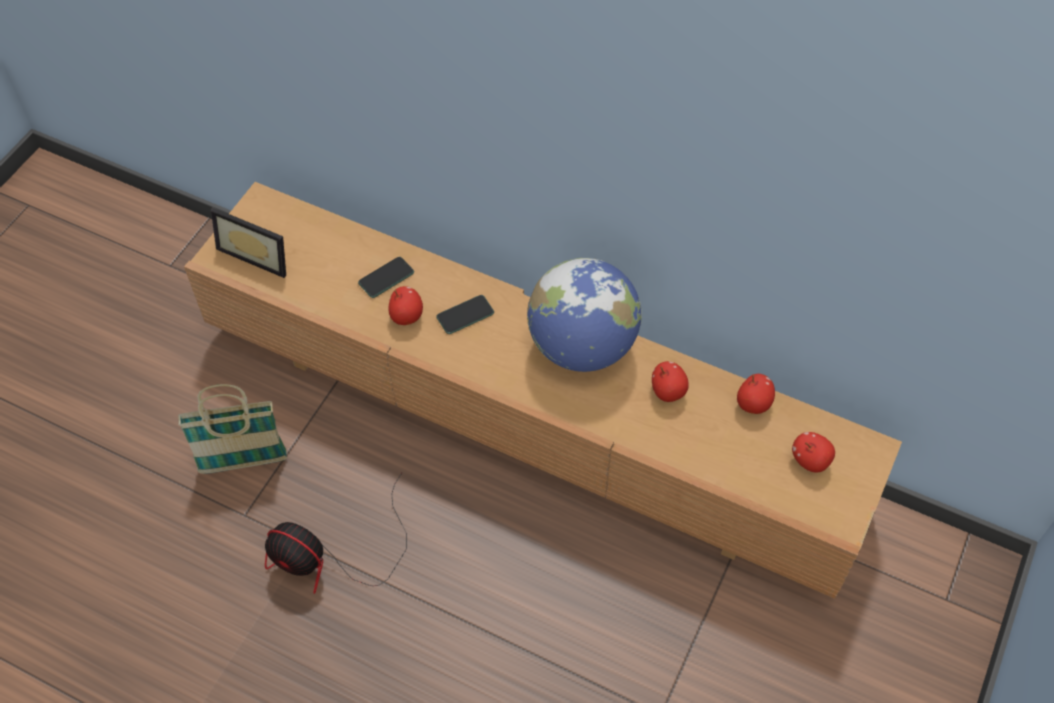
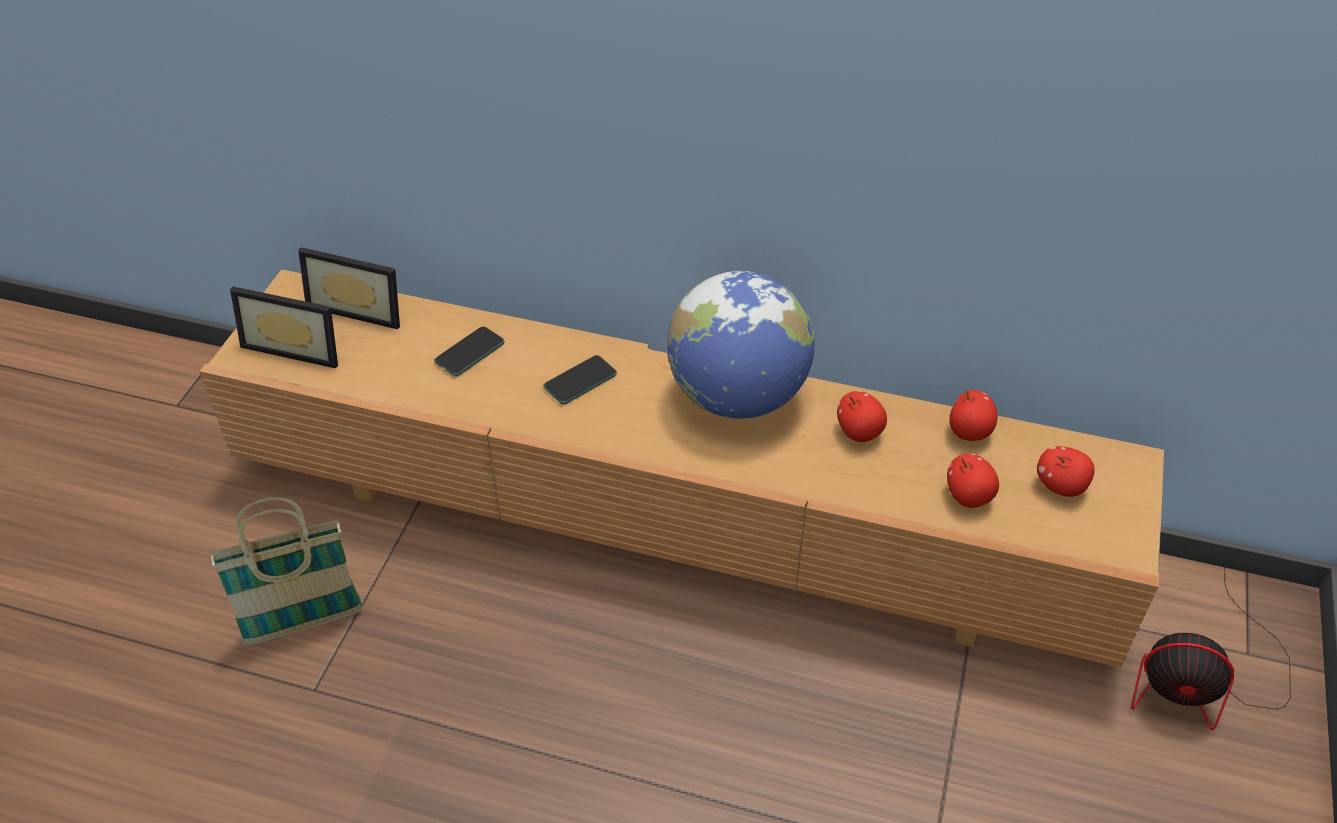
camera: 10 degrees left, 10 degrees down
fan [265,473,407,594] -> fan moved to [1131,568,1291,730]
apple [388,286,423,325] -> apple moved to [947,453,999,508]
none -> picture frame [298,247,400,329]

